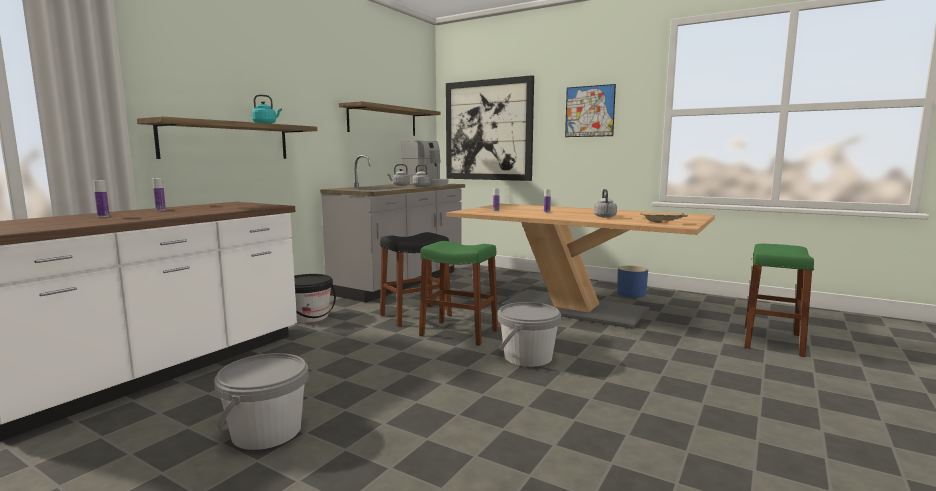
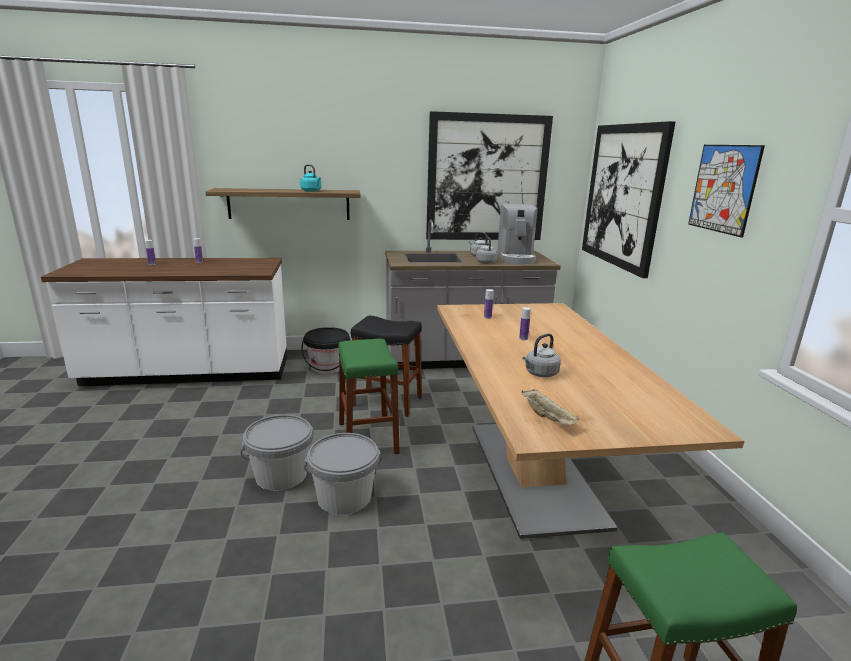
camera: 50 degrees right, 10 degrees up
grey bucket [214,353,309,450] -> grey bucket moved to [240,415,313,491]
shelf [339,101,440,136] -> picture [426,111,553,240]
blue planter [617,265,648,298] -> none

